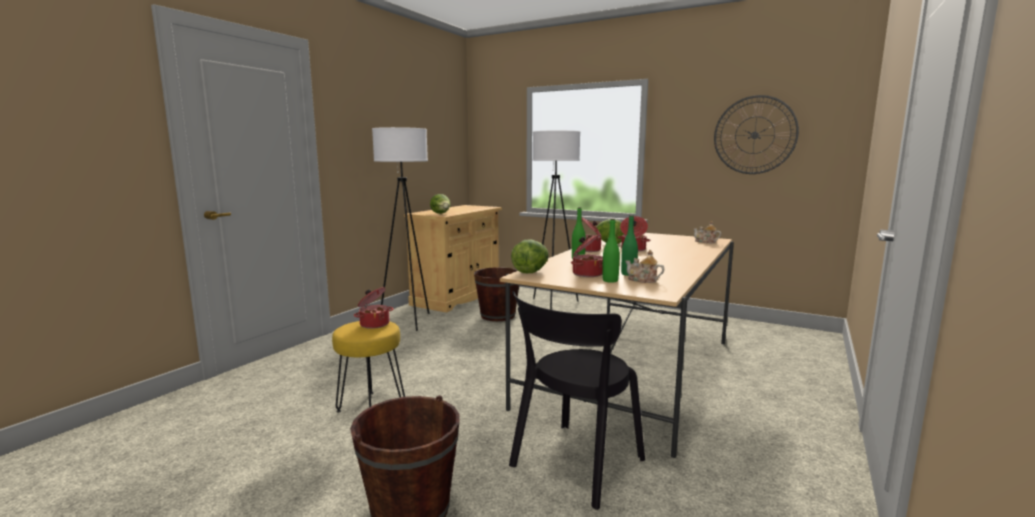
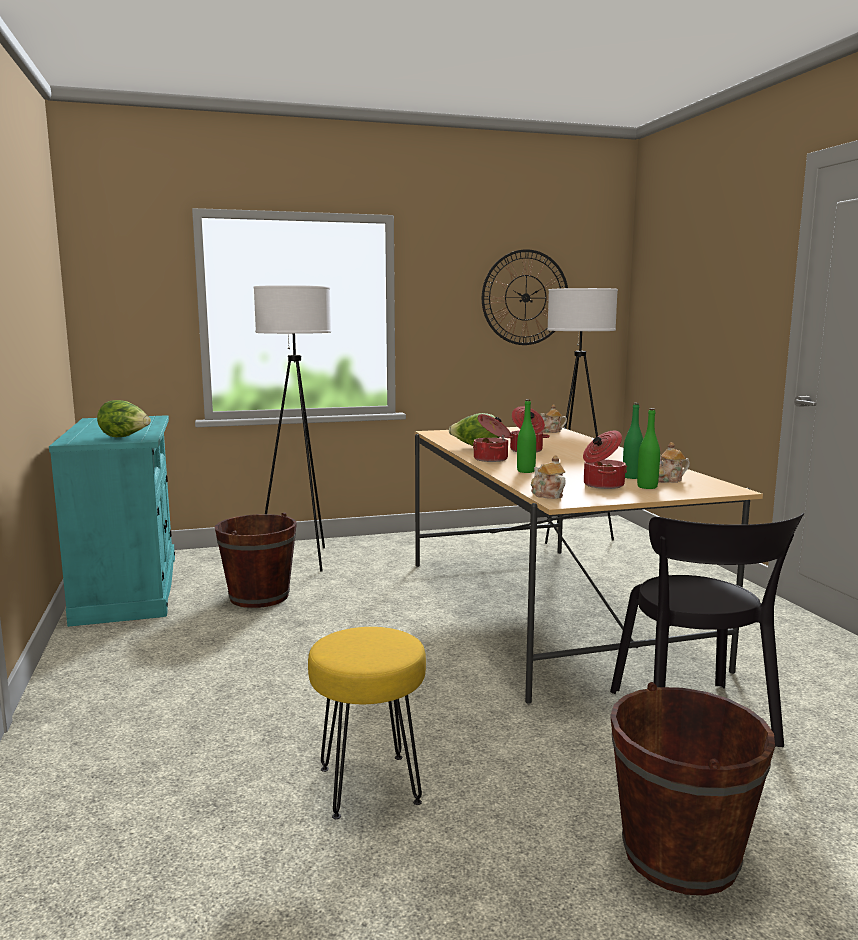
camera: 45 degrees left, 0 degrees up
cooking pot [354,287,394,329] -> none
white floor lamp [372,127,429,331] -> white floor lamp moved to [545,288,618,544]
beige cabinet [404,205,502,312] -> turquoise cabinet [49,415,175,627]
lettuce [511,239,549,273] -> teapot [531,455,566,499]

